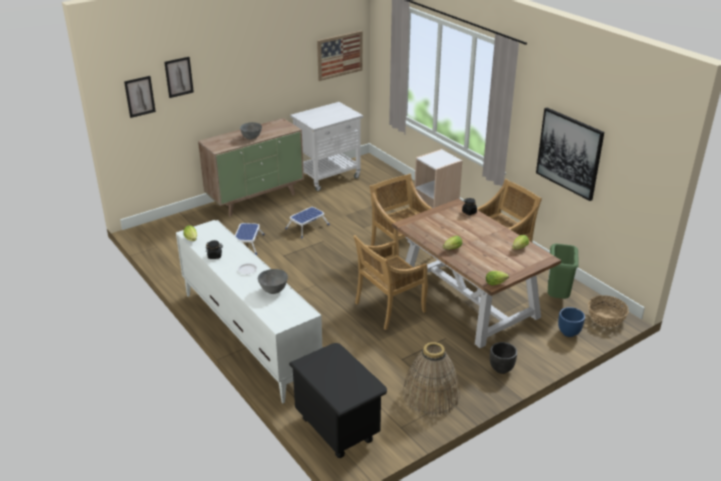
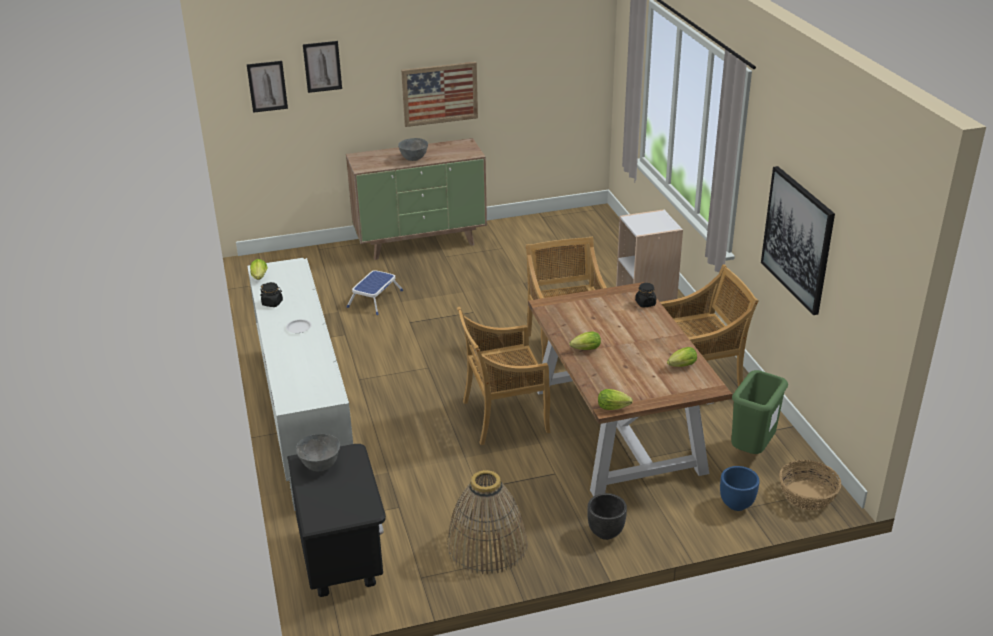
camera: 20 degrees right, 0 degrees up
grey bowl [258,269,288,294] -> grey bowl moved to [296,434,340,471]
blue step ladder [285,207,330,239] -> none
white cart [290,102,363,191] -> none
picture [317,31,363,81] -> picture moved to [401,62,478,127]

